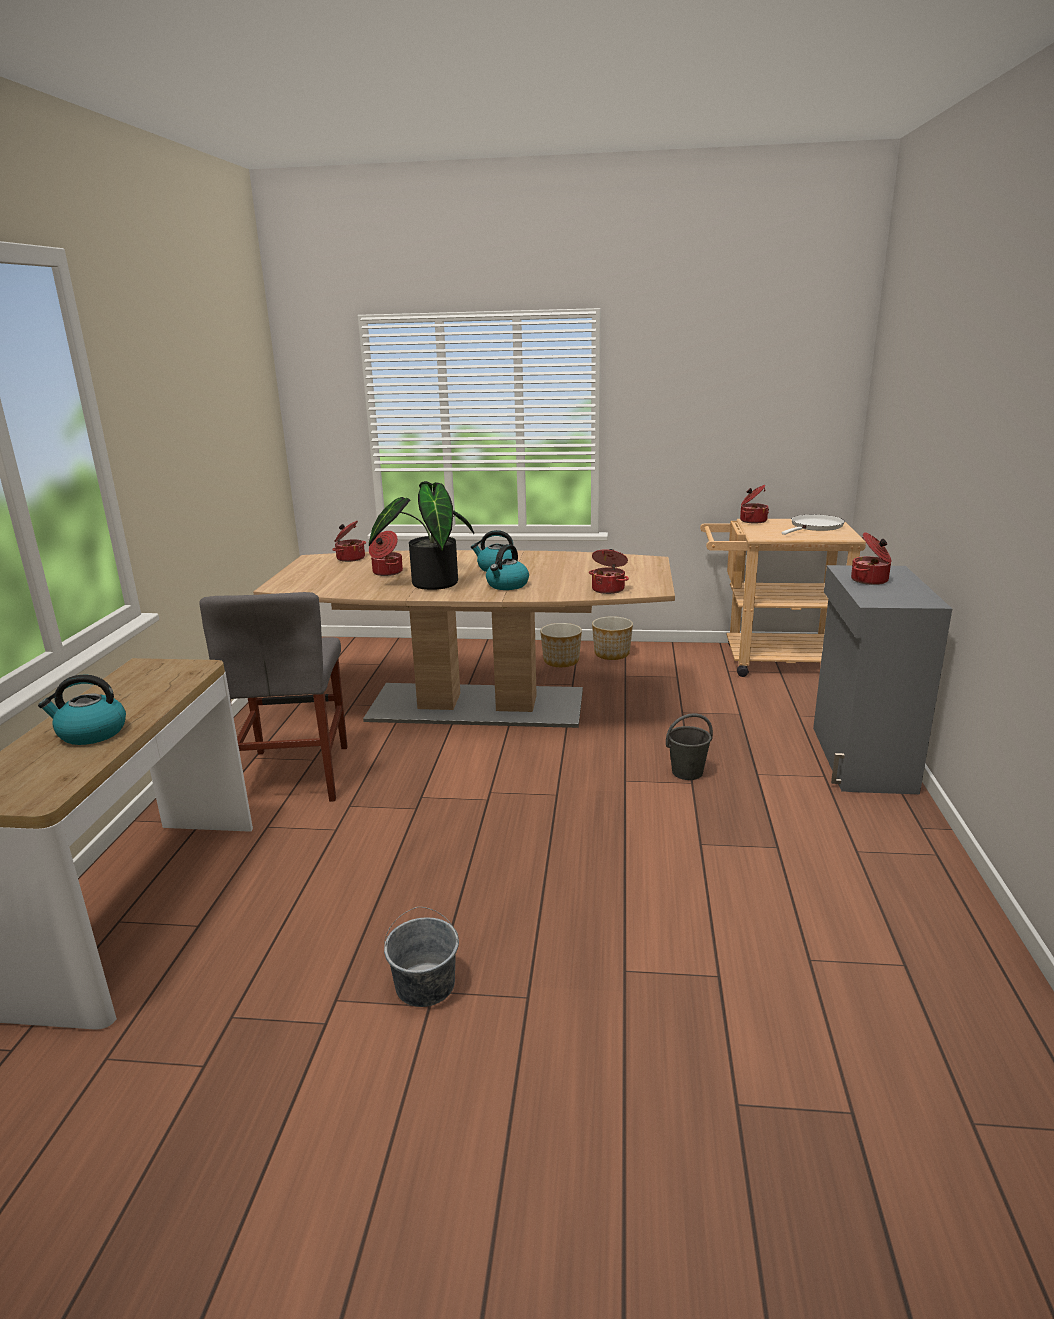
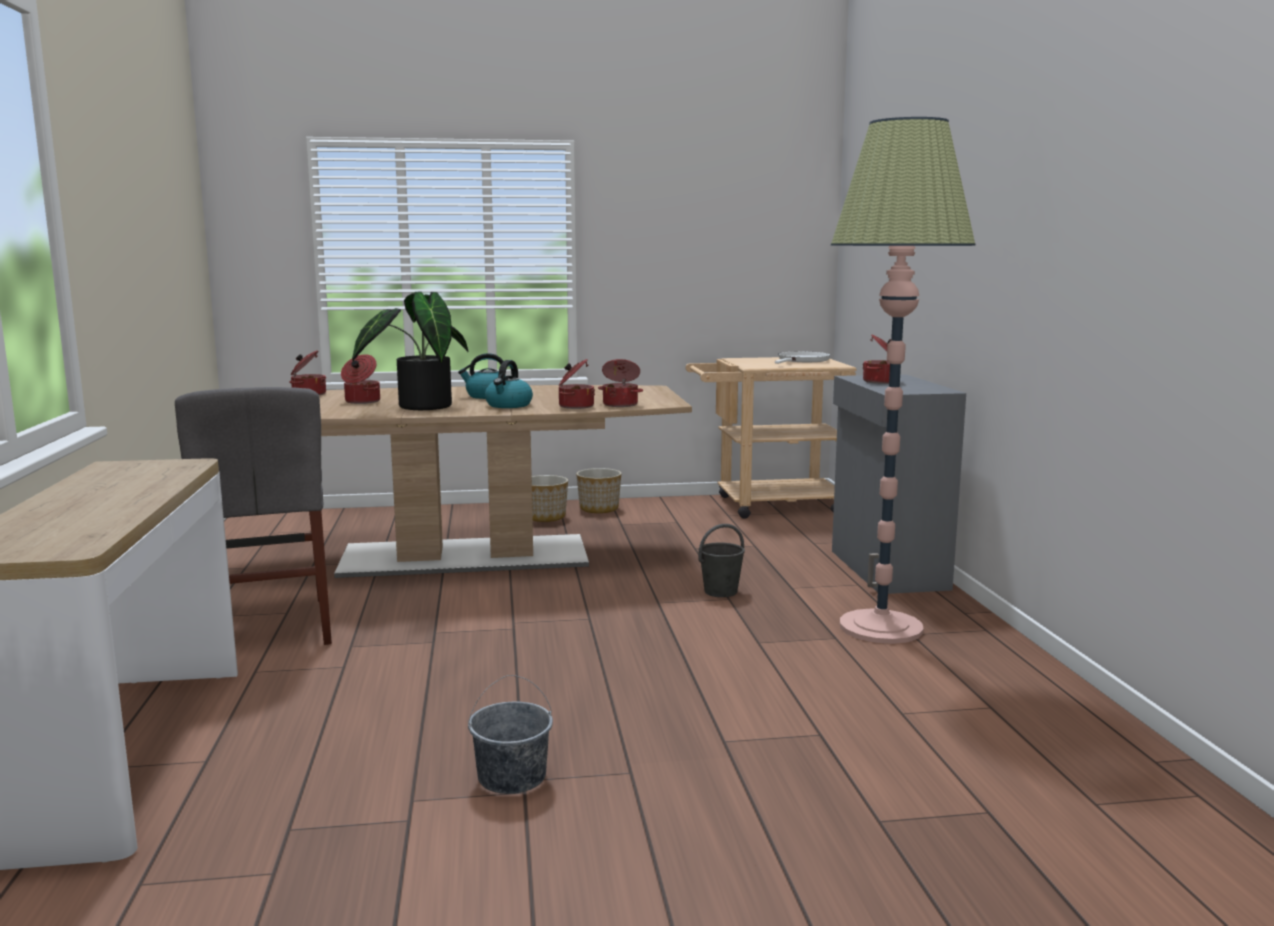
camera: 15 degrees left, 10 degrees down
kettle [38,675,126,745] -> none
cooking pot [740,485,769,523] -> cooking pot moved to [559,359,595,409]
none -> floor lamp [831,117,976,644]

